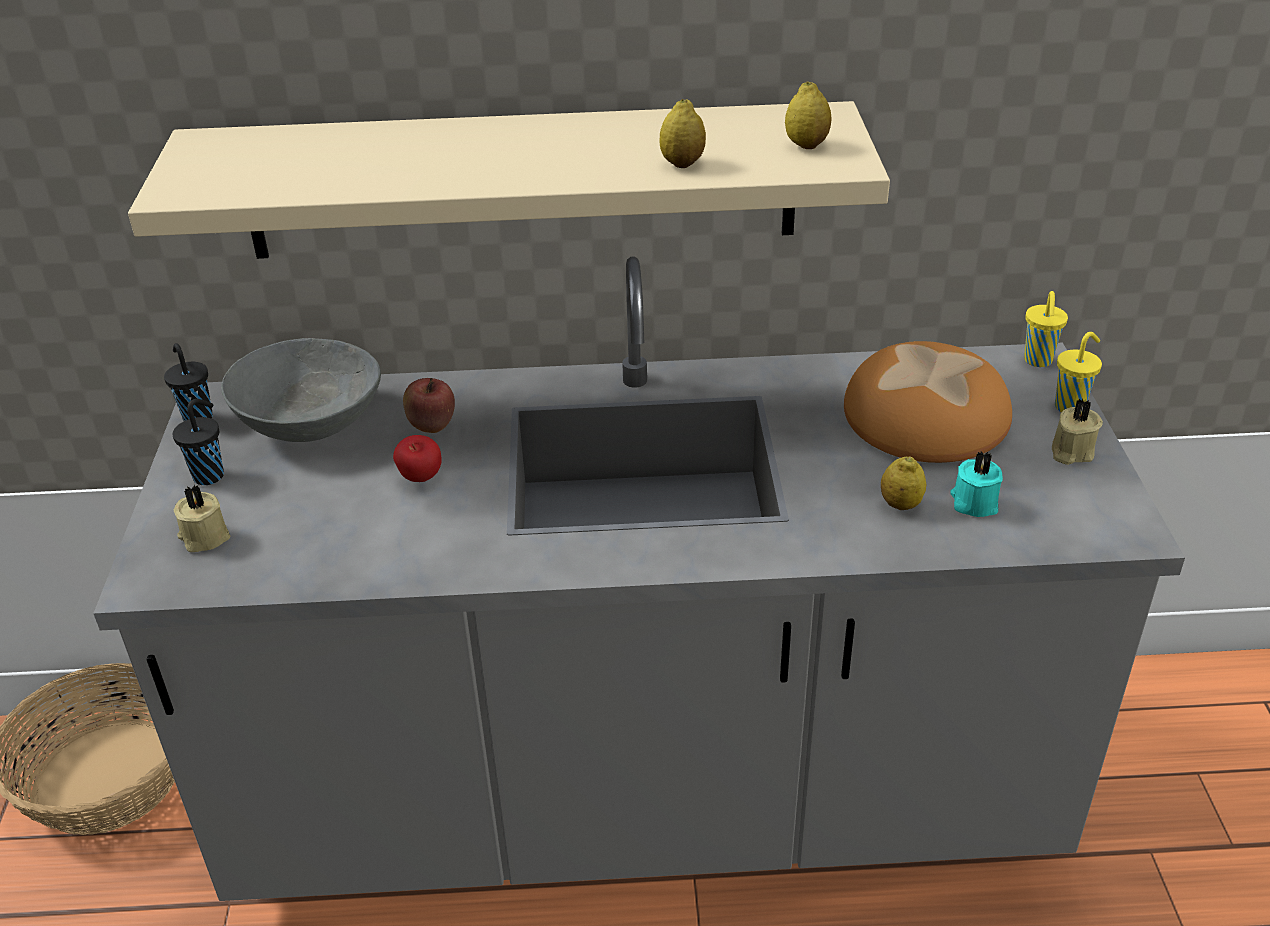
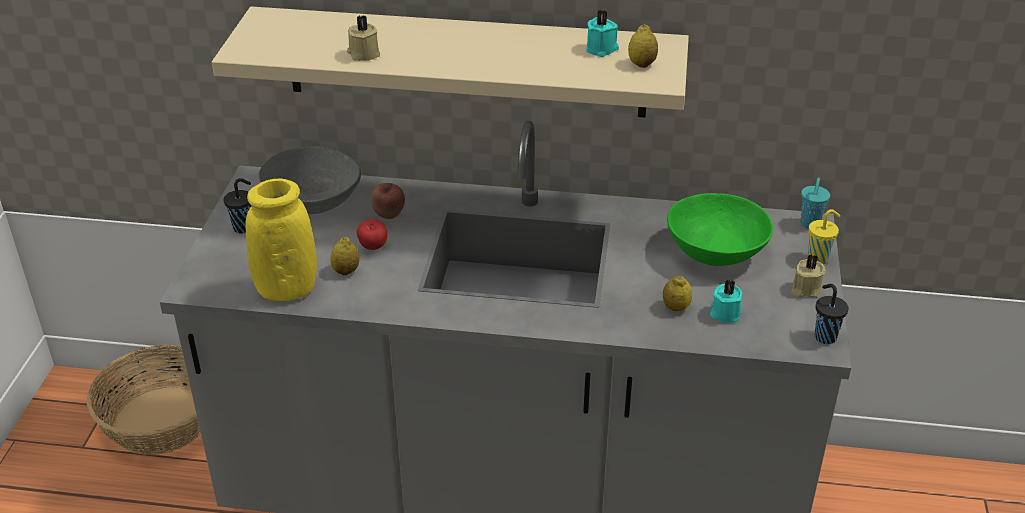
camera: 10 degrees right, 0 degrees up
black cup [164,343,213,421] -> black cup moved to [815,284,849,344]
beige candle [174,484,230,552] -> beige candle moved to [347,15,380,61]
lemon [659,99,706,168] -> lemon moved to [330,237,359,276]
bread [844,341,1012,463] -> green bowl [667,193,773,266]
yellow cup [1024,291,1068,367] -> turquoise cup [801,178,830,229]
none -> yellow vase [246,179,317,301]
none -> turquoise candle [586,10,619,57]

